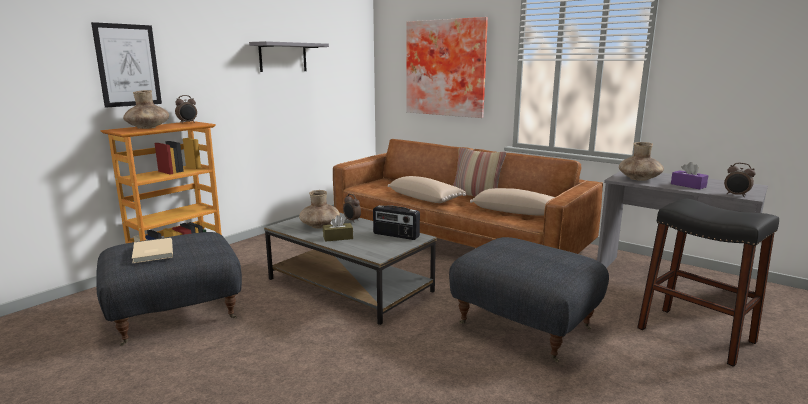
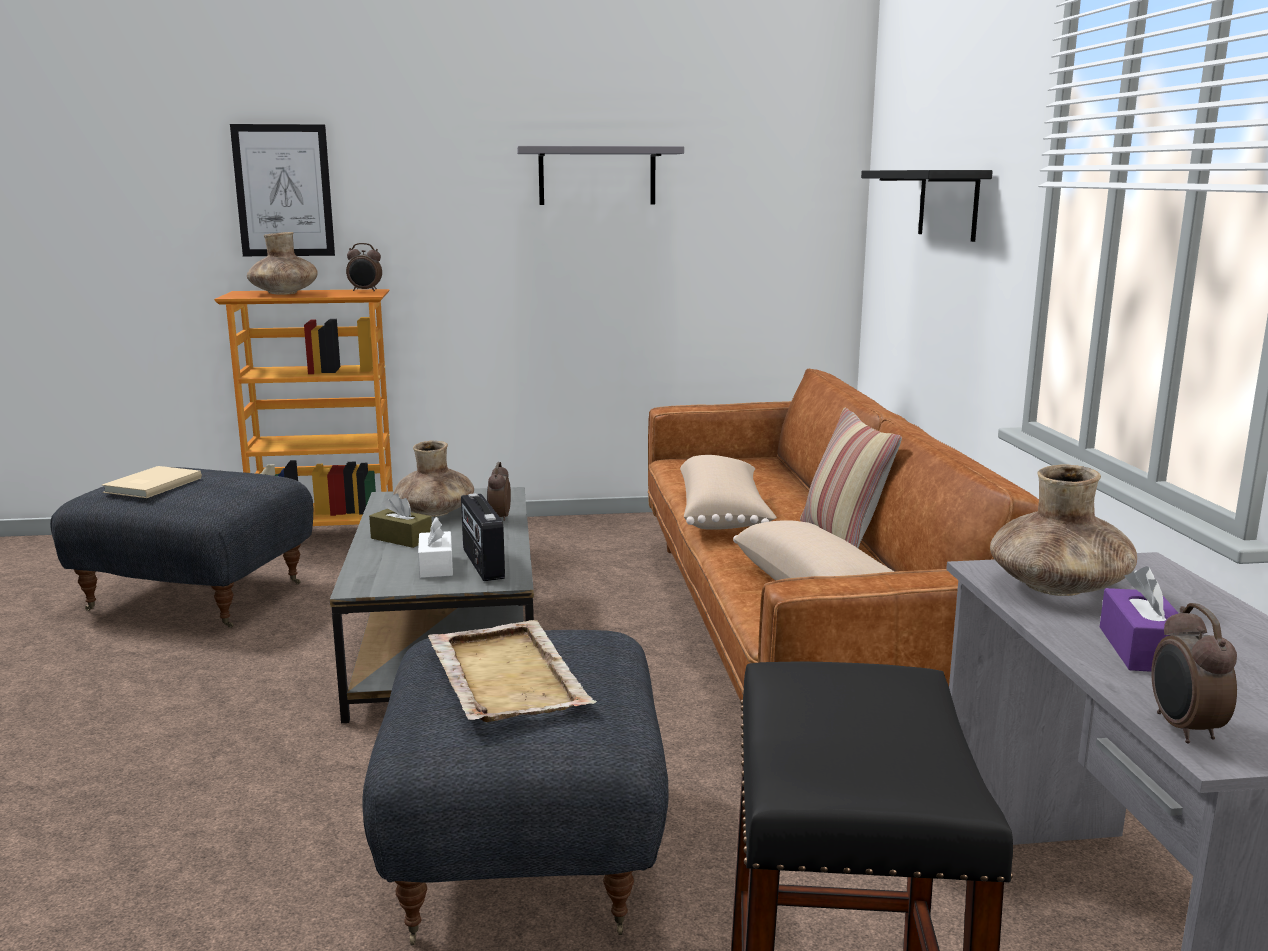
camera: 45 degrees right, 0 degrees up
picture [406,17,488,118] -> black shelf [861,170,993,242]
none -> white tissue box [418,517,453,578]
none -> beige tray [428,620,597,722]

